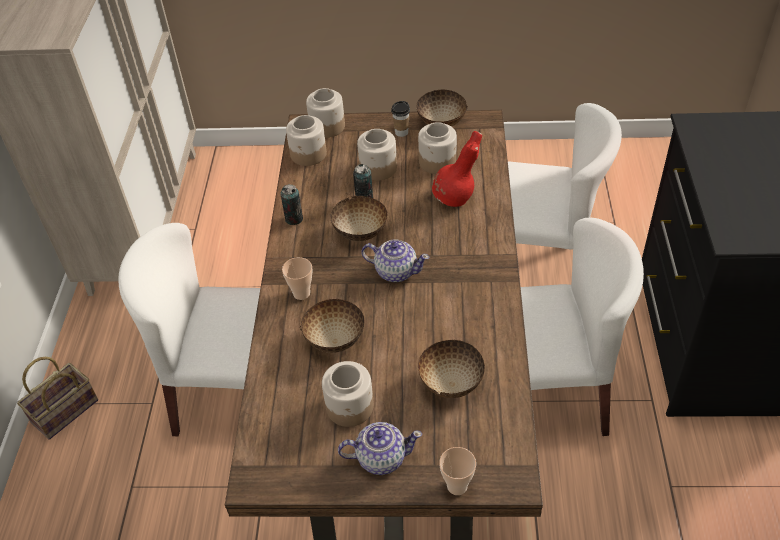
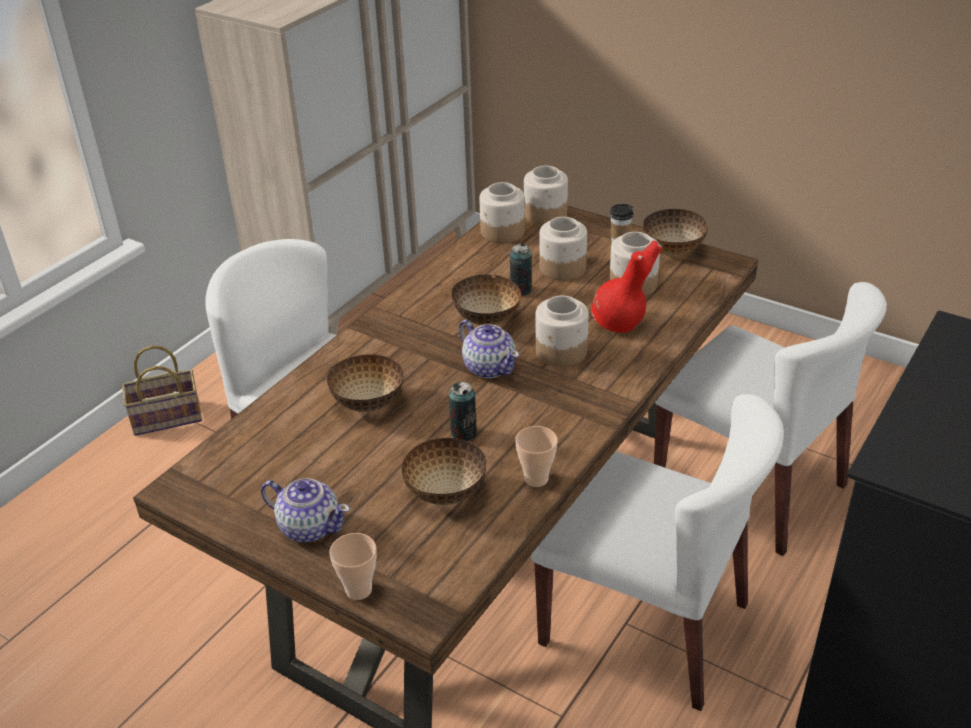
camera: 30 degrees right, 10 degrees down
can [280,184,303,225] -> can moved to [449,382,477,441]
cup [282,257,313,300] -> cup moved to [515,426,557,487]
jar [322,361,374,427] -> jar moved to [535,296,589,367]

